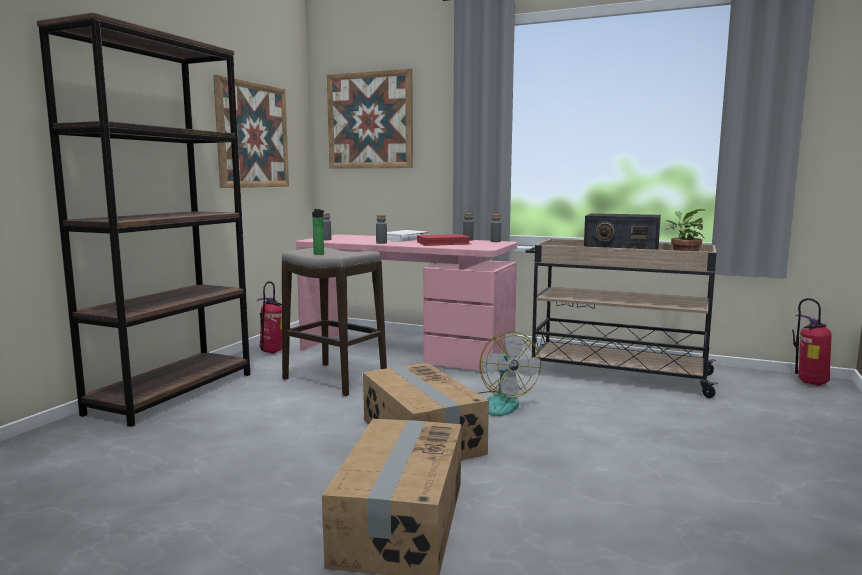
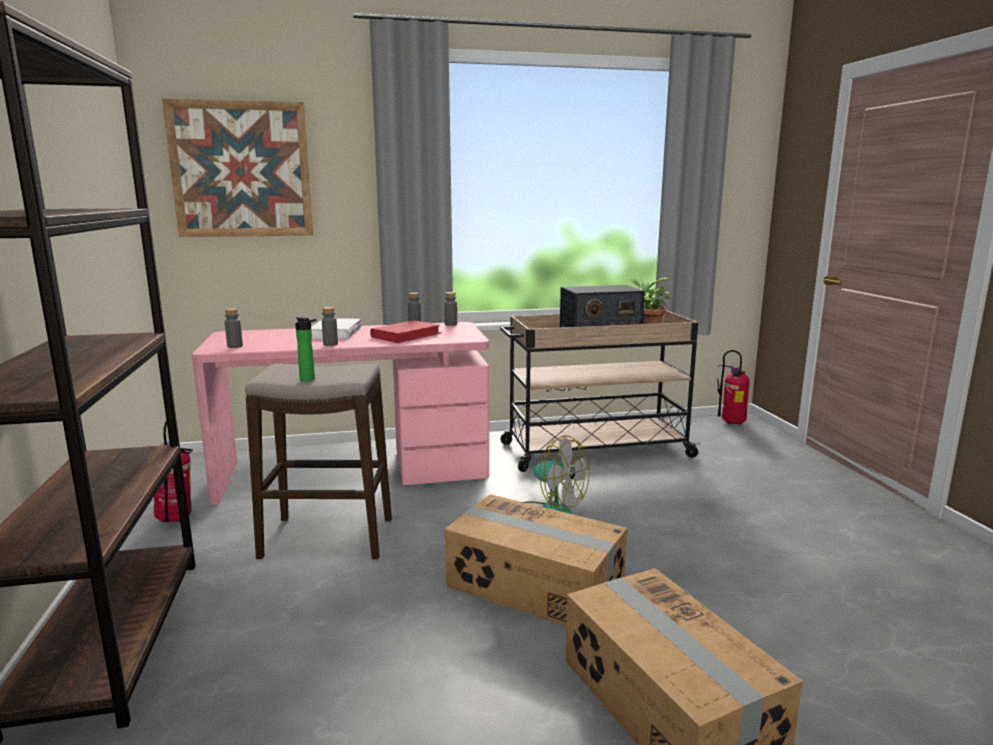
camera: 35 degrees left, 5 degrees up
picture [213,75,289,188] -> none

